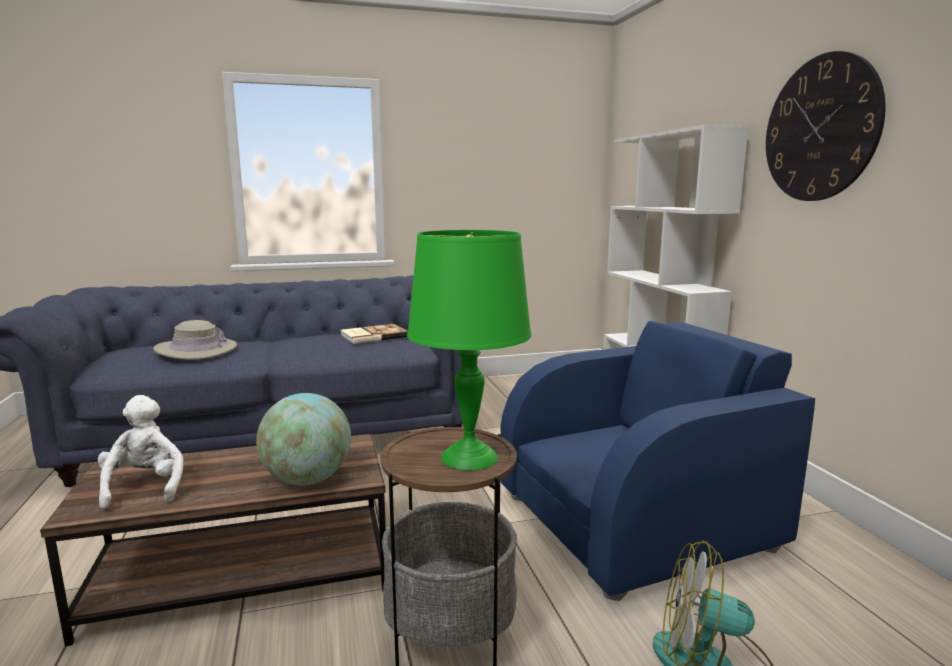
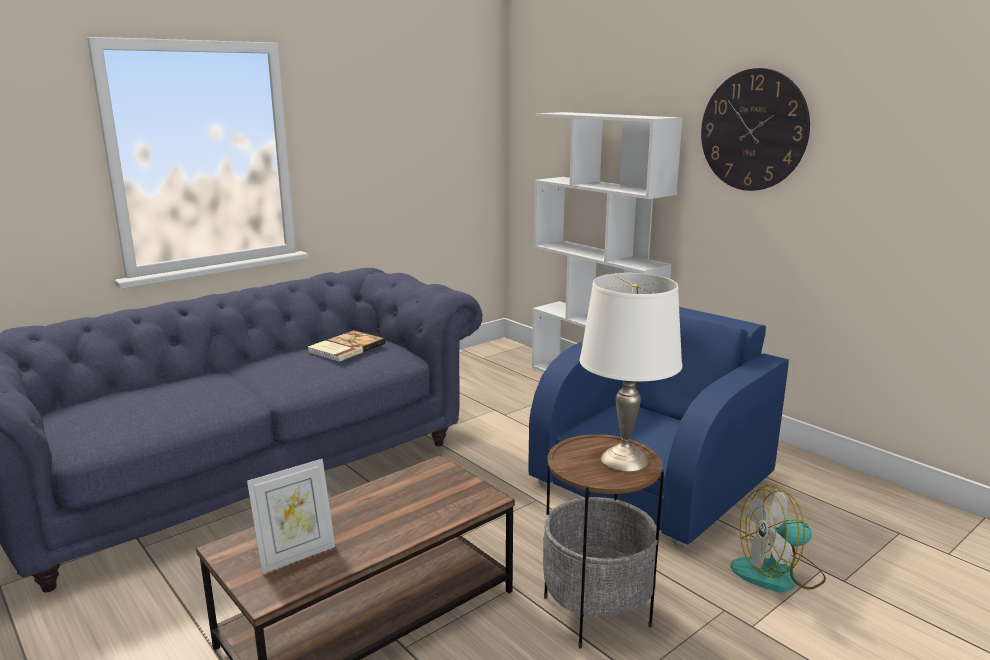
camera: 25 degrees left, 5 degrees up
white plush toy [98,395,183,509] -> picture frame [247,459,335,574]
beige hat [153,320,237,360] -> none
globe [256,393,351,485] -> none
green table lamp [407,230,531,470] -> white table lamp [580,273,682,471]

